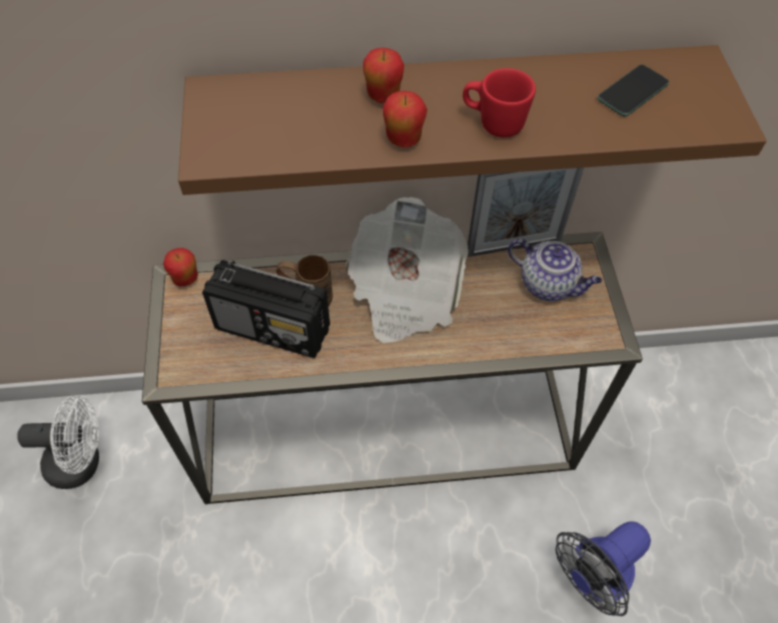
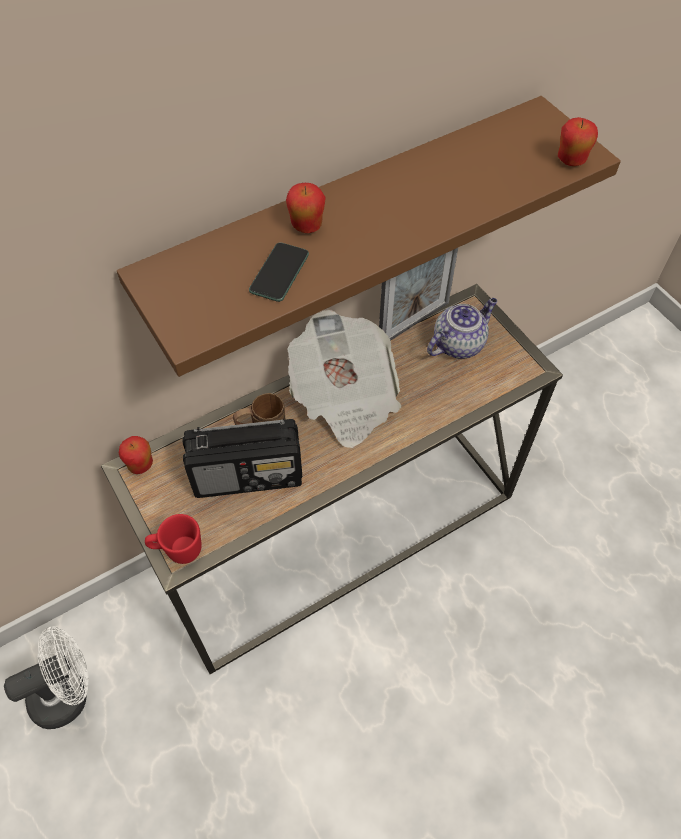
camera: 25 degrees left, 0 degrees up
apple [383,91,427,147] -> apple moved to [558,117,598,166]
red mug [463,68,536,138] -> red mug moved to [145,514,202,564]
teapot [508,239,602,301] -> teapot turned 45 degrees counterclockwise [427,298,497,359]
fan [555,521,651,616] -> none
phone [597,65,669,117] -> phone moved to [249,242,309,302]

